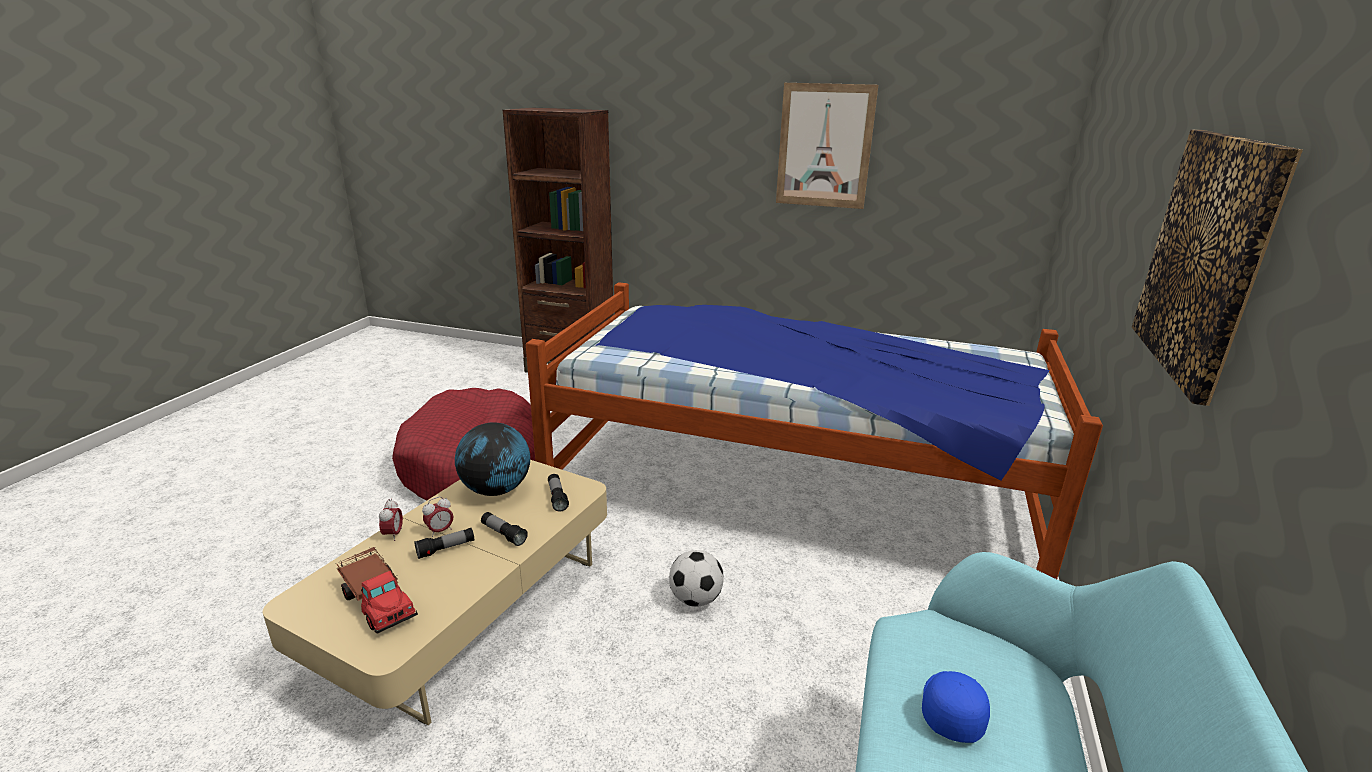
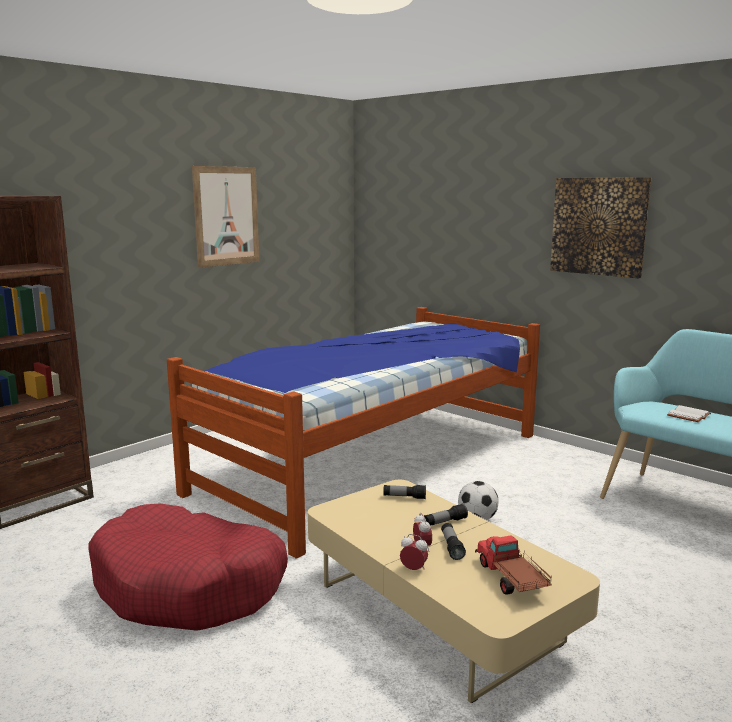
camera: 65 degrees left, 10 degrees down
toy truck [336,547,418,634] -> toy truck turned 90 degrees counterclockwise [475,535,552,595]
globe [455,422,530,496] -> none
blue cap [922,671,990,743] -> white book [667,405,711,422]

